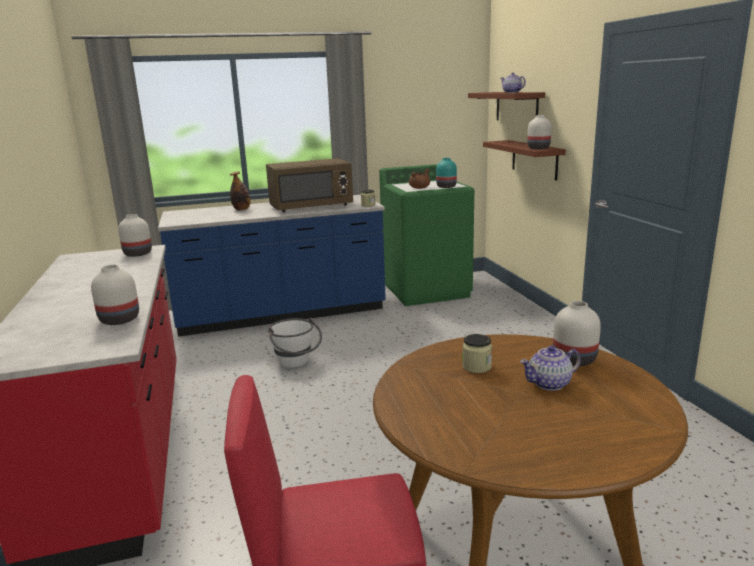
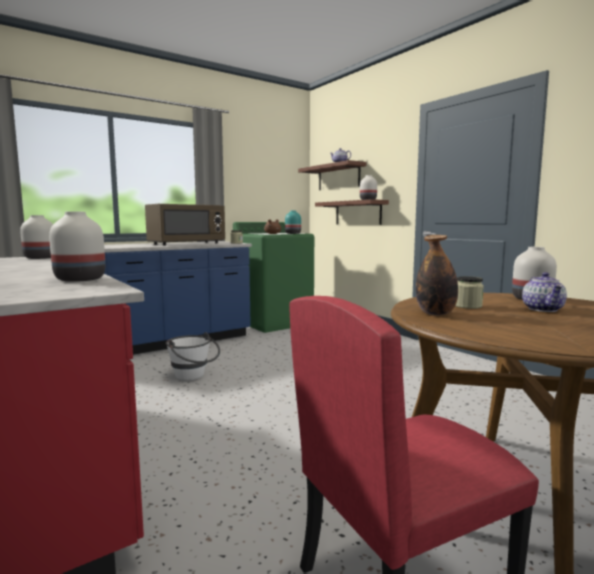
camera: 20 degrees left, 10 degrees down
bottle [230,171,251,211] -> bottle moved to [416,235,458,315]
teapot [520,346,581,391] -> teapot turned 45 degrees counterclockwise [522,272,567,312]

